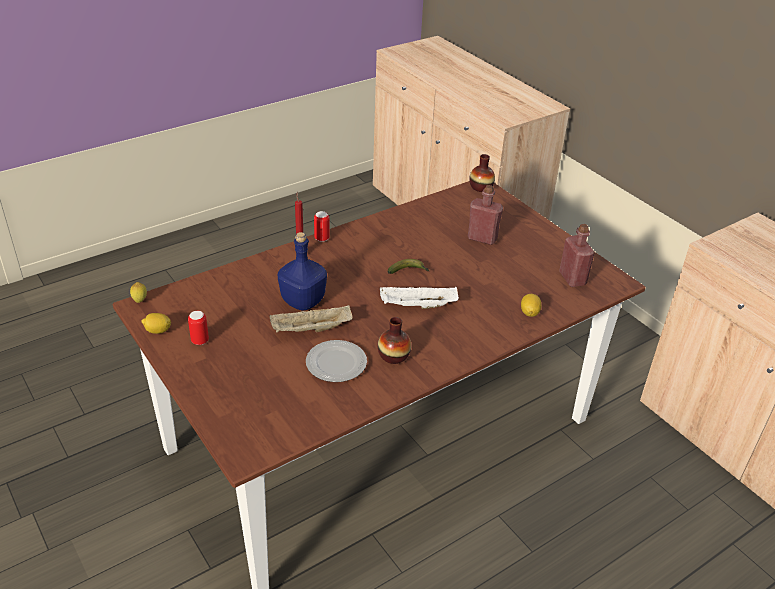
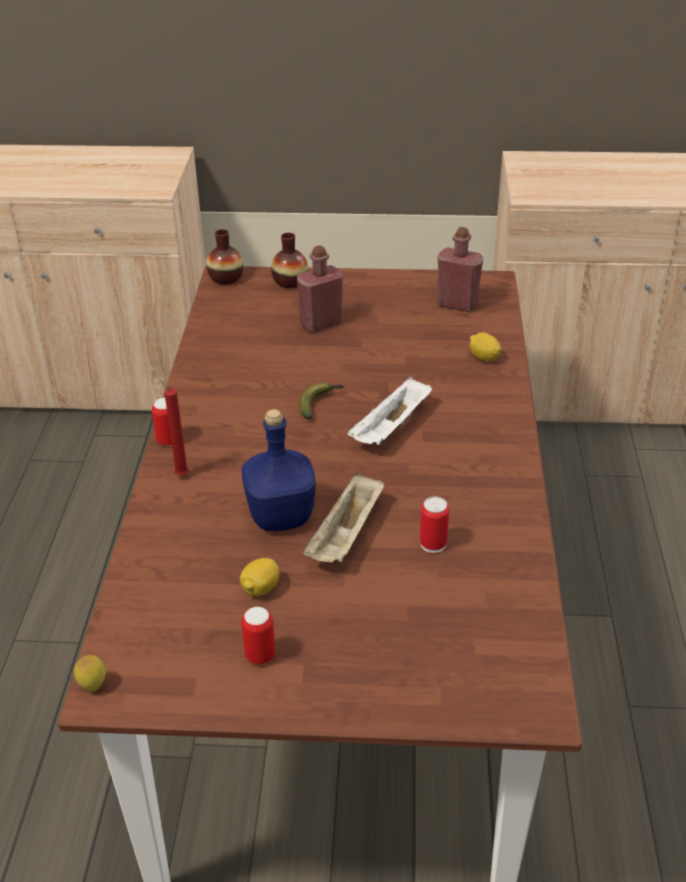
camera: 50 degrees left, 0 degrees up
lemon [141,313,171,334] -> lemon moved to [240,558,279,596]
plate [306,340,367,382] -> can [420,497,449,553]
vase [378,317,411,364] -> vase moved to [271,233,308,288]

